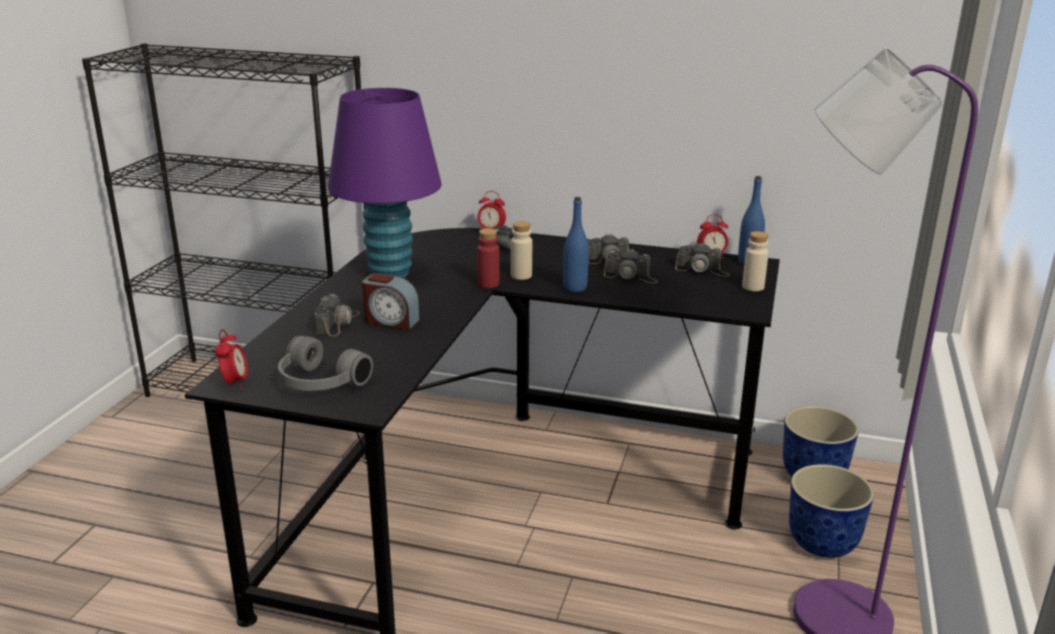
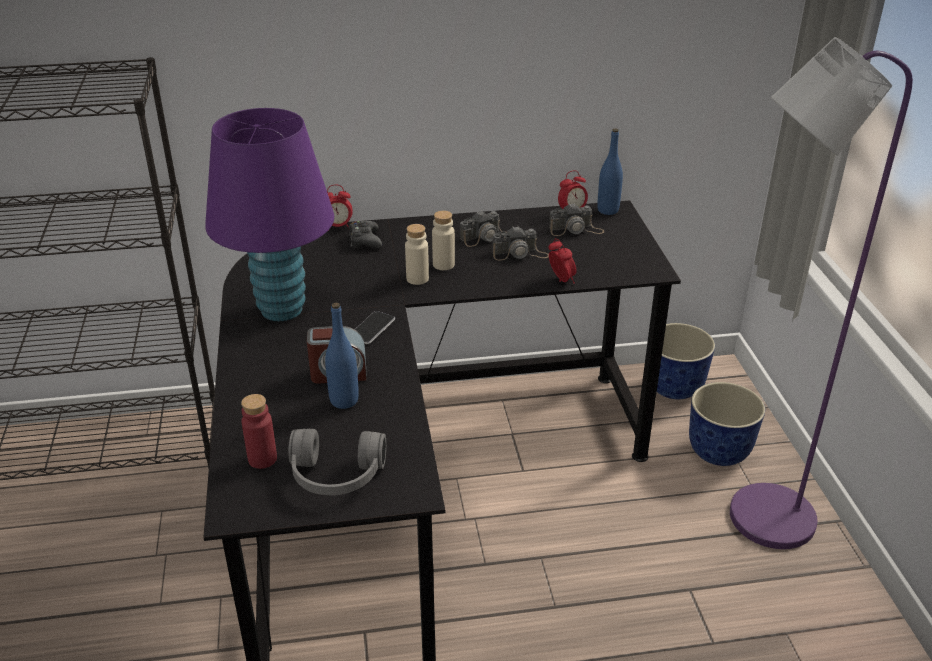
camera: 25 degrees left, 10 degrees up
alarm clock [215,329,248,389] -> alarm clock moved to [549,238,577,284]
camera [314,294,360,336] -> none
red bottle [477,228,500,288] -> red bottle moved to [241,394,277,469]
blue bottle [563,197,589,292] -> blue bottle moved to [325,303,359,409]
beige bottle [742,231,769,291] -> beige bottle moved to [432,211,455,270]
none -> phone [355,311,395,344]

